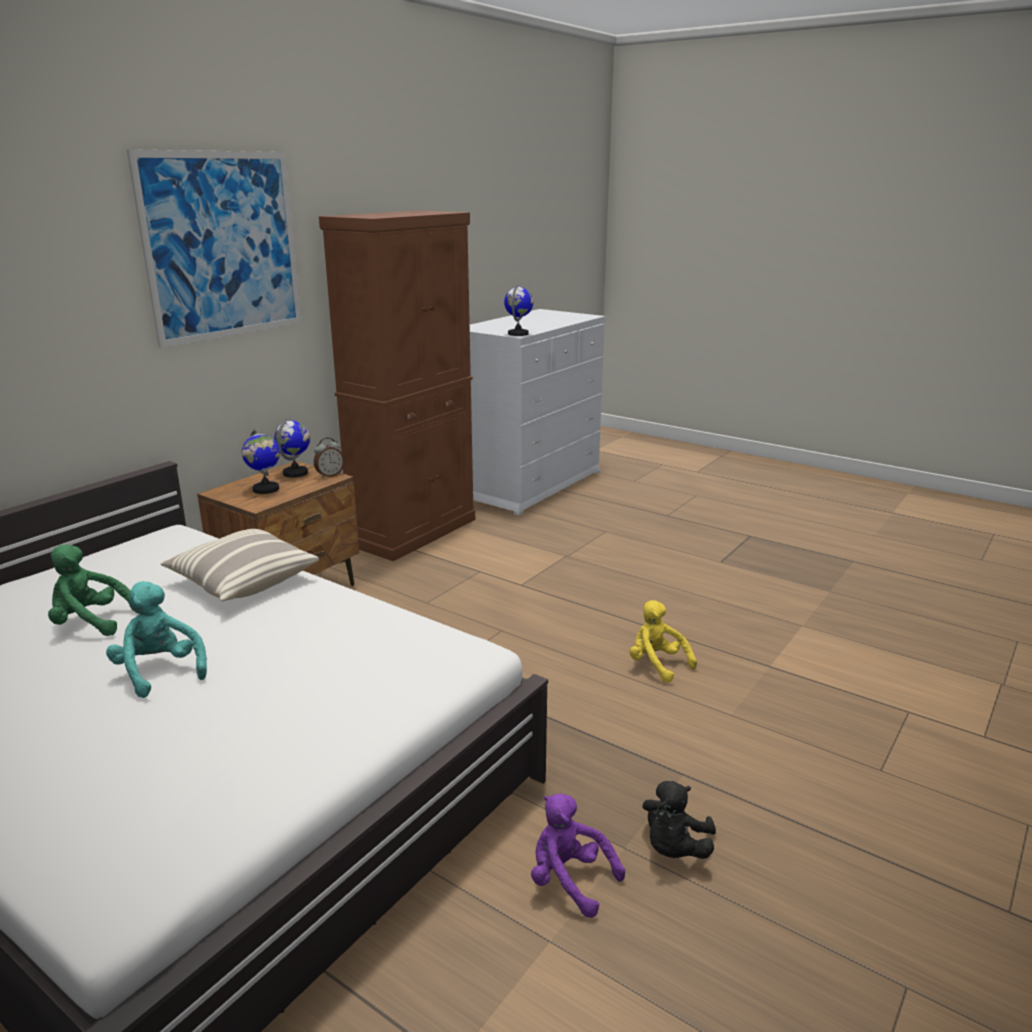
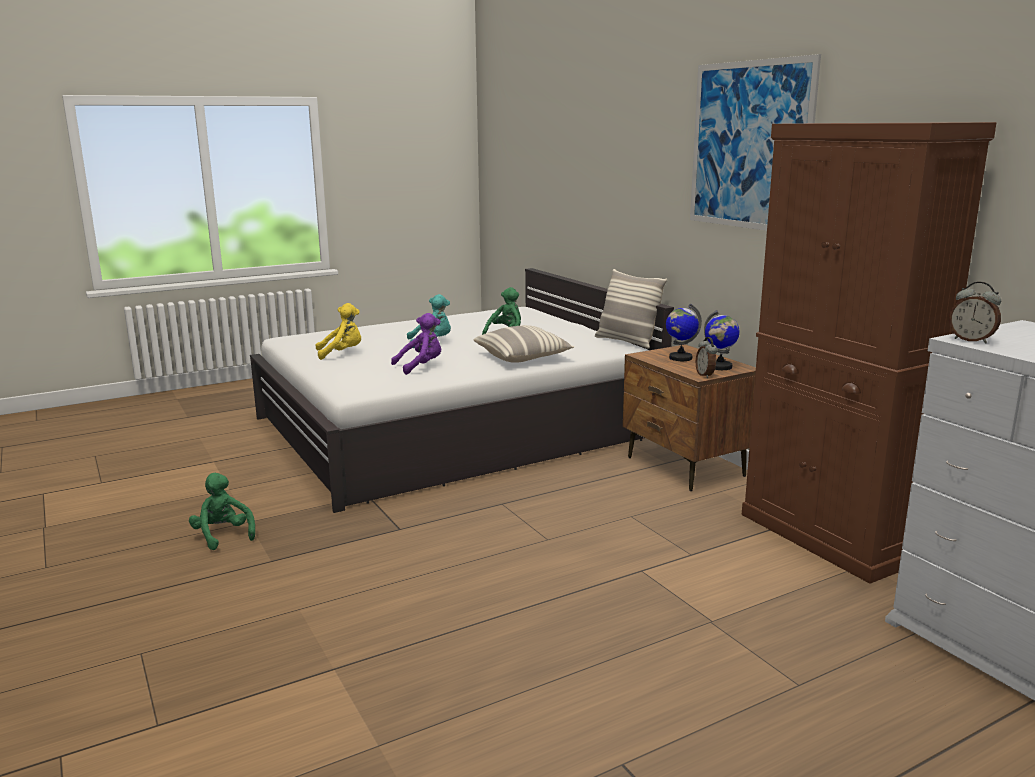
camera: 115 degrees right, 5 degrees down
globe [504,284,533,336] -> alarm clock [949,282,1001,344]
purple plush toy [531,793,625,918] -> purple plush toy moved to [391,313,441,375]
yellow plush toy [629,600,697,683] -> yellow plush toy moved to [315,303,361,360]
black plush toy [642,781,716,859] -> green plush toy [189,473,255,550]
none -> pillow [595,269,667,349]

